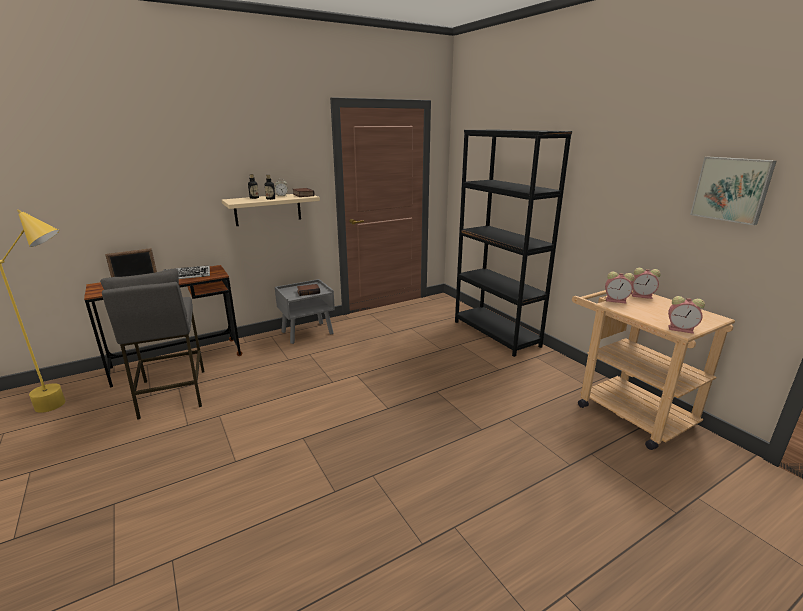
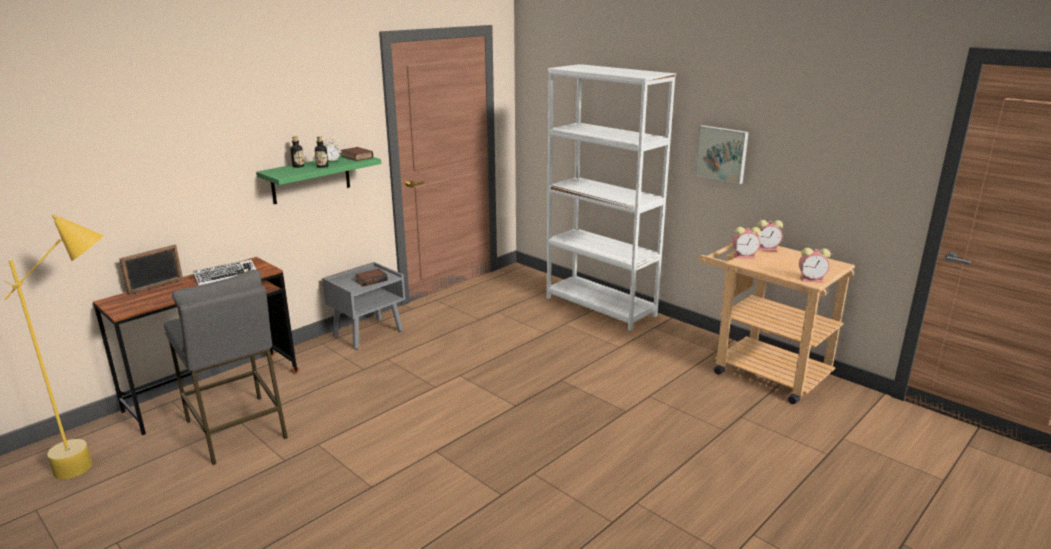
camera: 15 degrees left, 0 degrees up
beige shelf [222,194,320,226] -> green shelf [256,155,381,204]
black bookcase [455,130,572,357] -> white bookcase [547,64,676,331]
picture [690,157,776,225] -> picture moved to [695,125,749,184]

